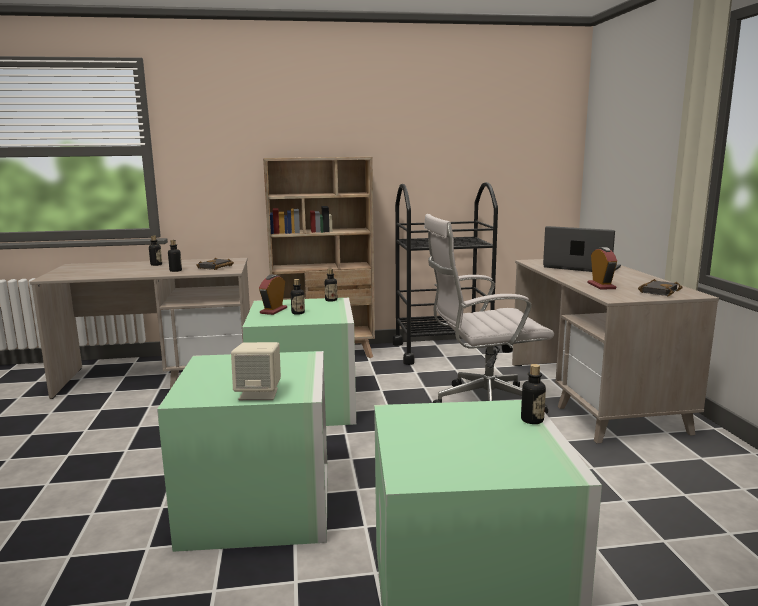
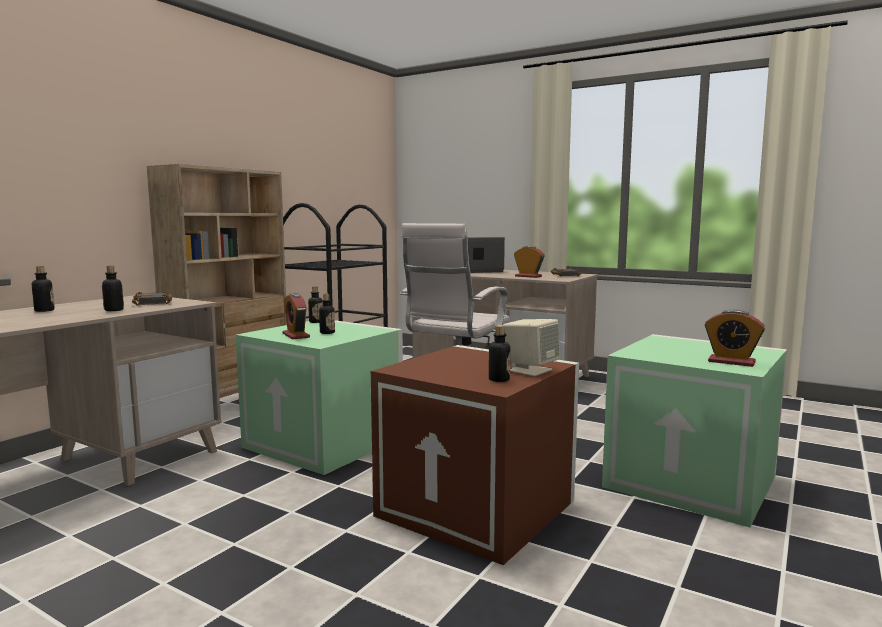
camera: 50 degrees left, 5 degrees down
green storage box [157,351,328,552] -> brown storage box [371,345,579,565]
bottle [521,364,546,424] -> bottle moved to [489,325,510,382]
none -> alarm clock [705,310,765,367]

